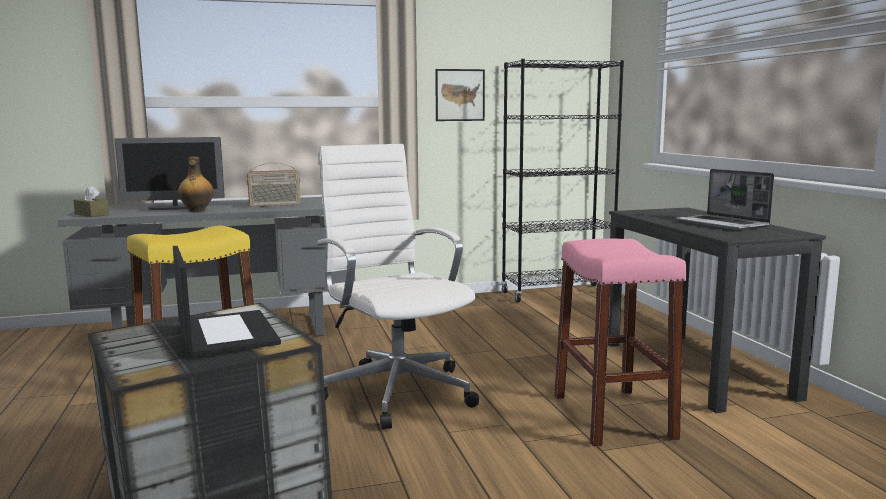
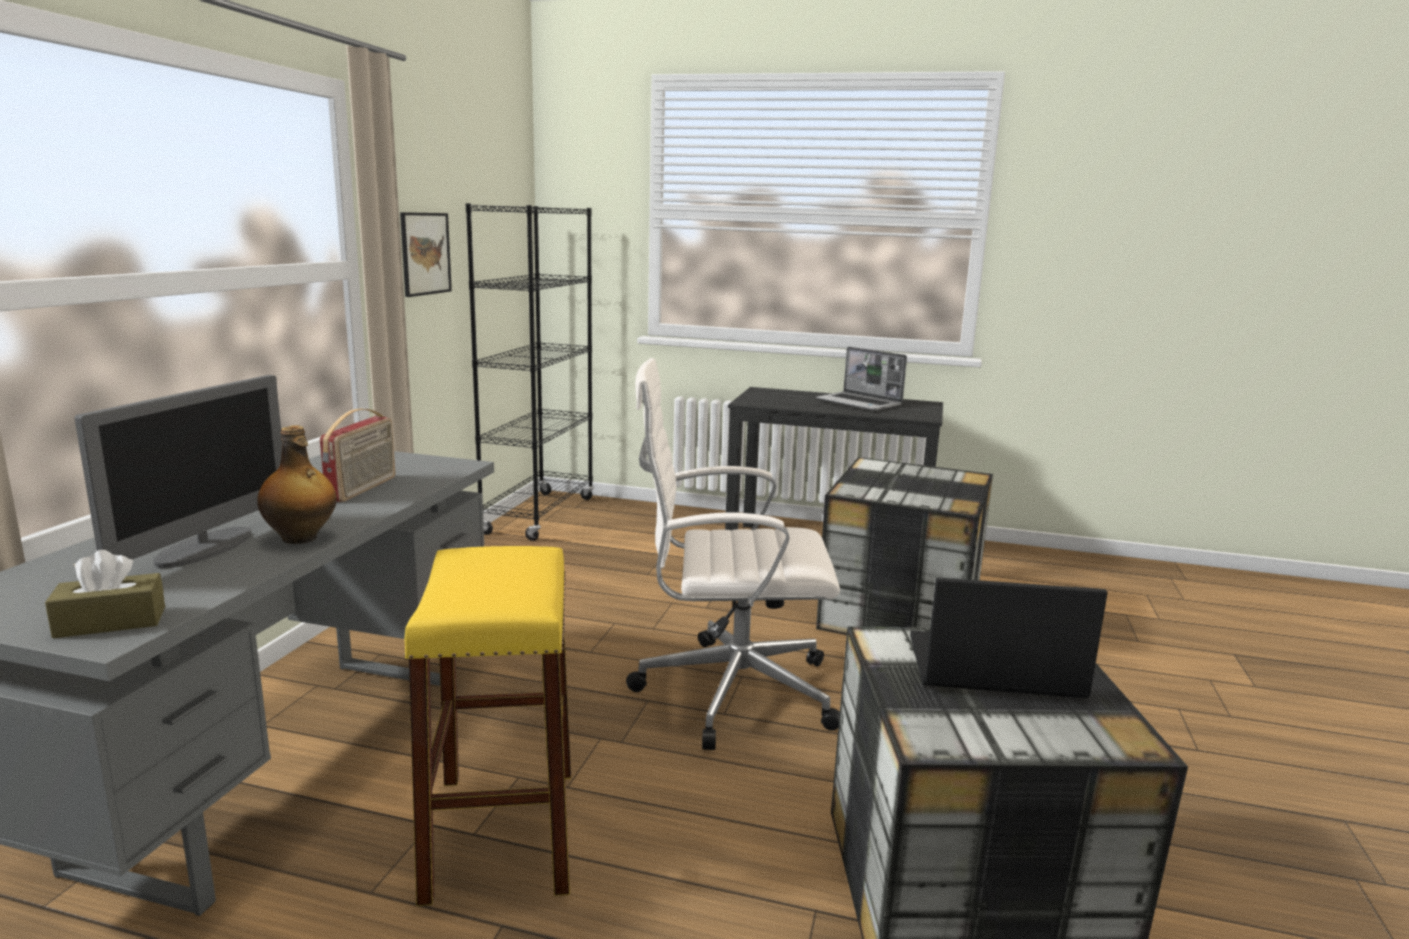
camera: 60 degrees left, 5 degrees up
pink stool [554,238,686,447] -> storage box [816,457,993,635]
laptop [676,169,774,230] -> laptop turned 45 degrees clockwise [816,347,907,411]

